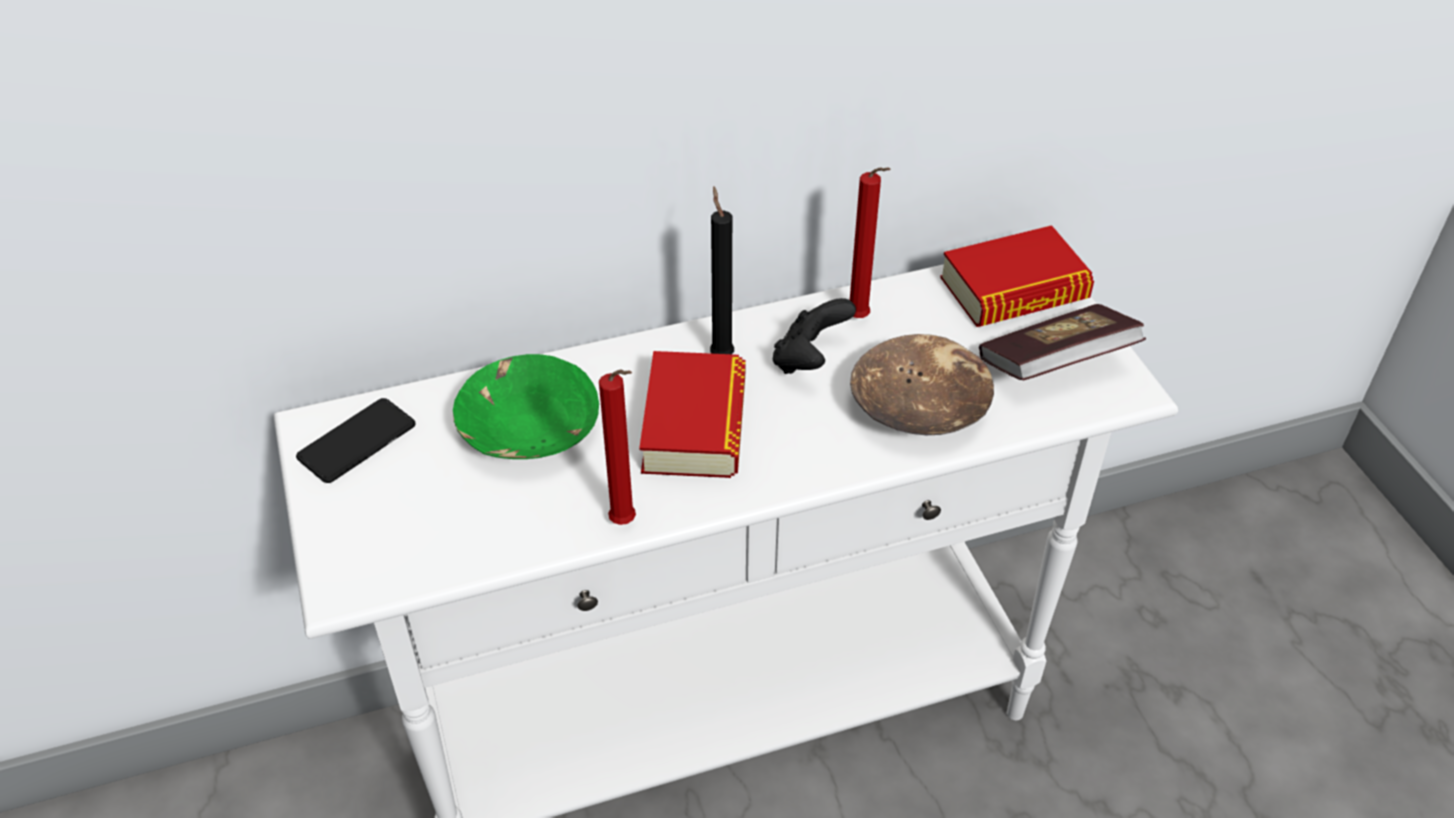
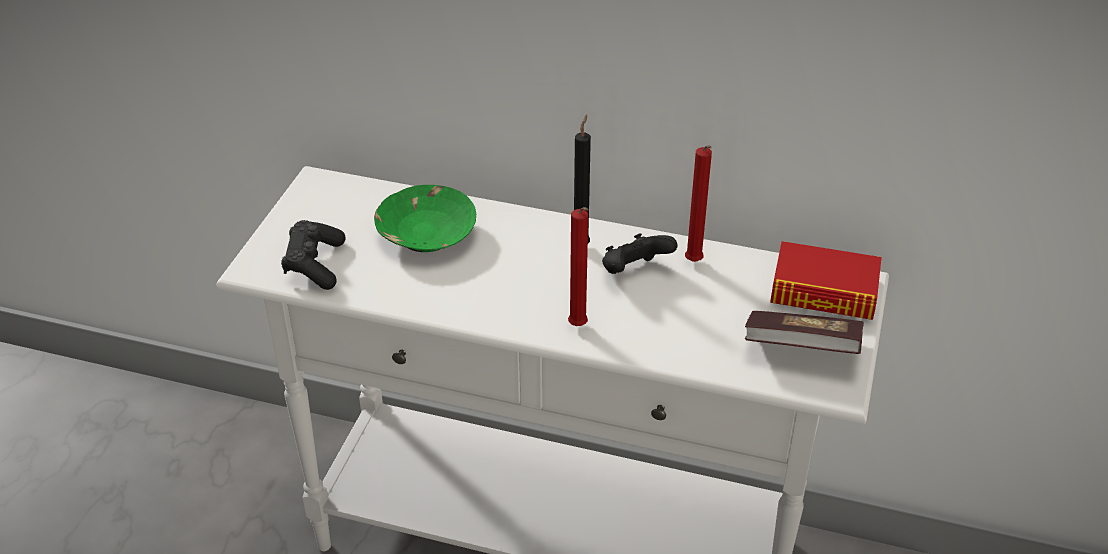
camera: 35 degrees right, 5 degrees down
phone [296,398,415,483] -> none
red candle [599,370,636,525] -> red candle moved to [568,207,588,326]
book [639,351,746,478] -> none
brown bowl [850,334,994,435] -> none
none -> black game controller [281,220,346,290]

